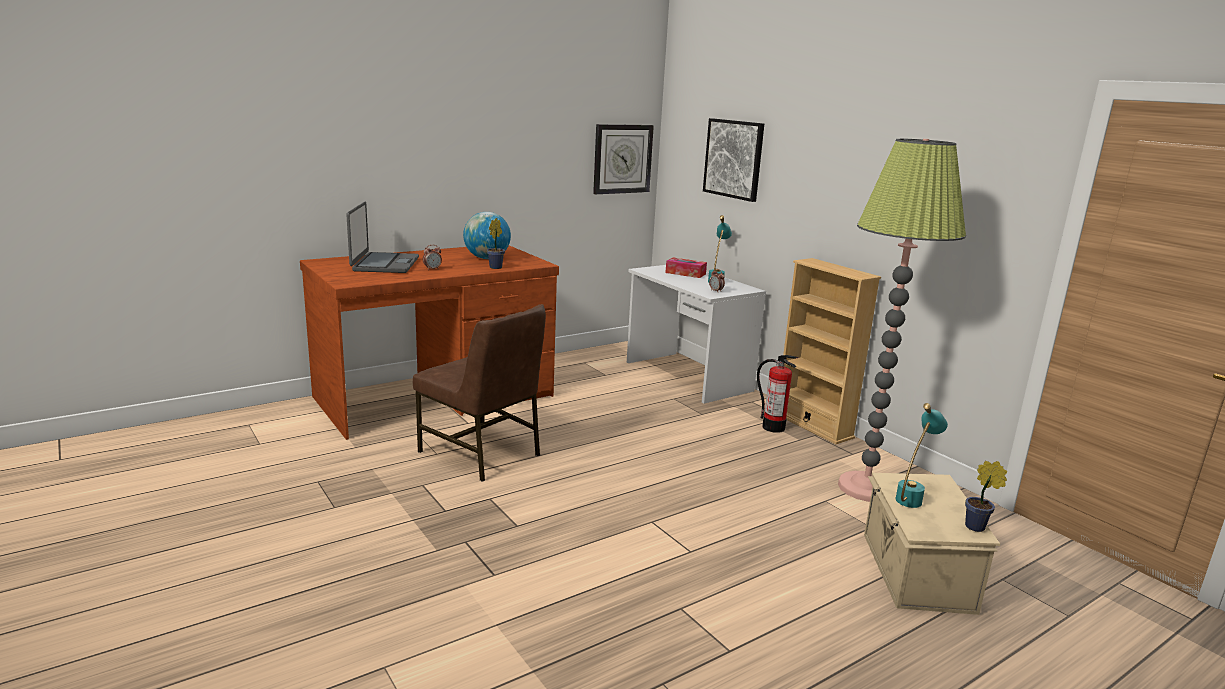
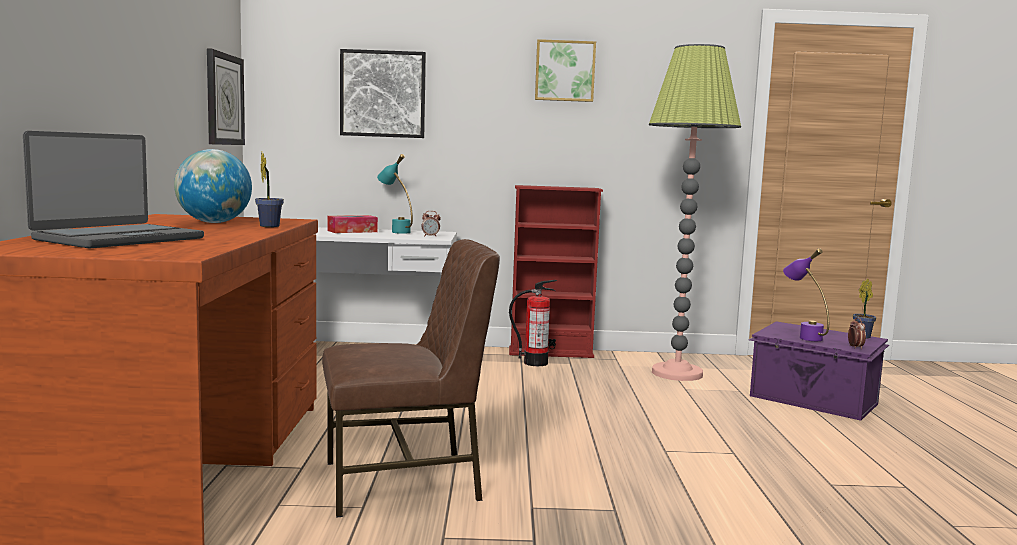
camera: 55 degrees left, 10 degrees down
laptop [346,202,419,273] -> laptop turned 90 degrees clockwise [23,131,204,249]
alarm clock [423,245,442,270] -> alarm clock moved to [848,318,866,349]
beige bookcase [783,258,881,444] -> red bookcase [509,185,603,358]
beige storage box [864,473,1000,615] -> purple storage box [749,321,889,421]
turquoise table lamp [895,403,948,508] -> purple table lamp [783,248,829,341]
none -> picture [535,39,596,102]

